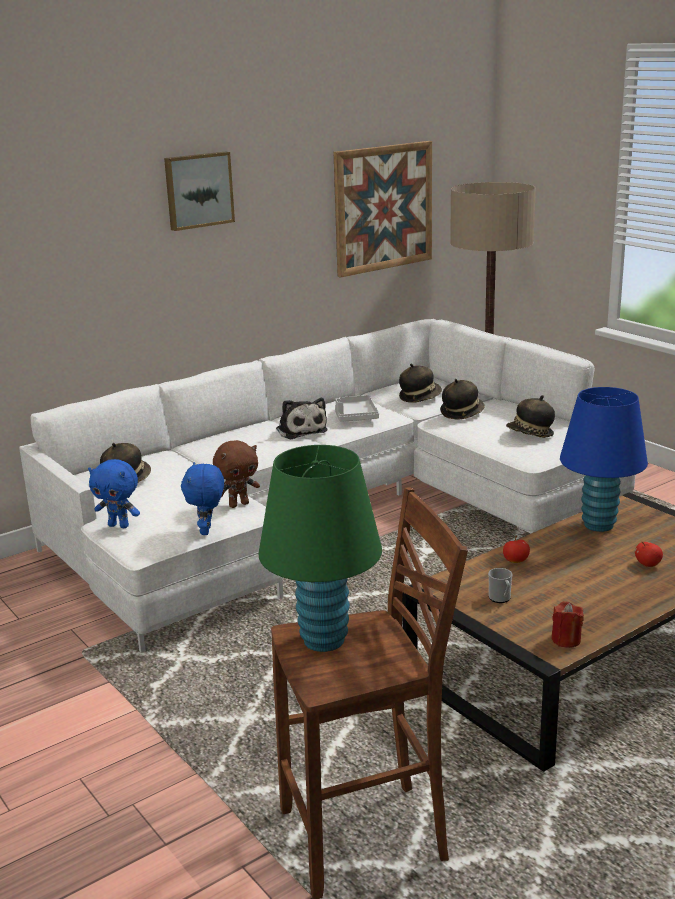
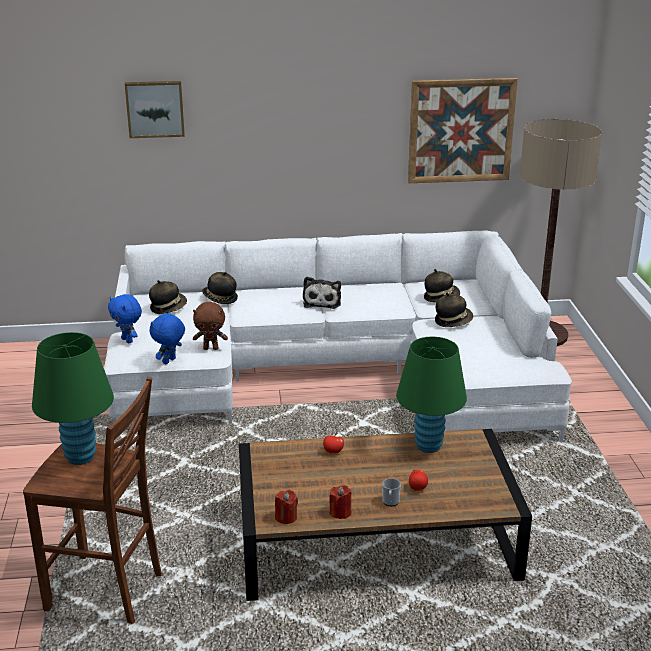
camera: 30 degrees right, 5 degrees up
picture [164,152,235,231] -> picture moved to [125,81,185,138]
grey tray [335,395,379,422] -> none
mug [488,568,513,603] -> mug moved to [382,478,401,506]
hat [506,395,555,438] -> hat moved to [202,272,238,304]
blue table lamp [560,387,648,532] -> green table lamp [396,337,467,453]
none -> red candle [329,485,351,519]

